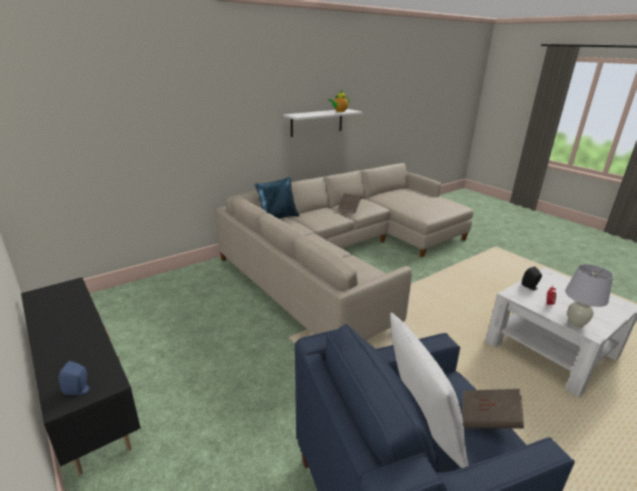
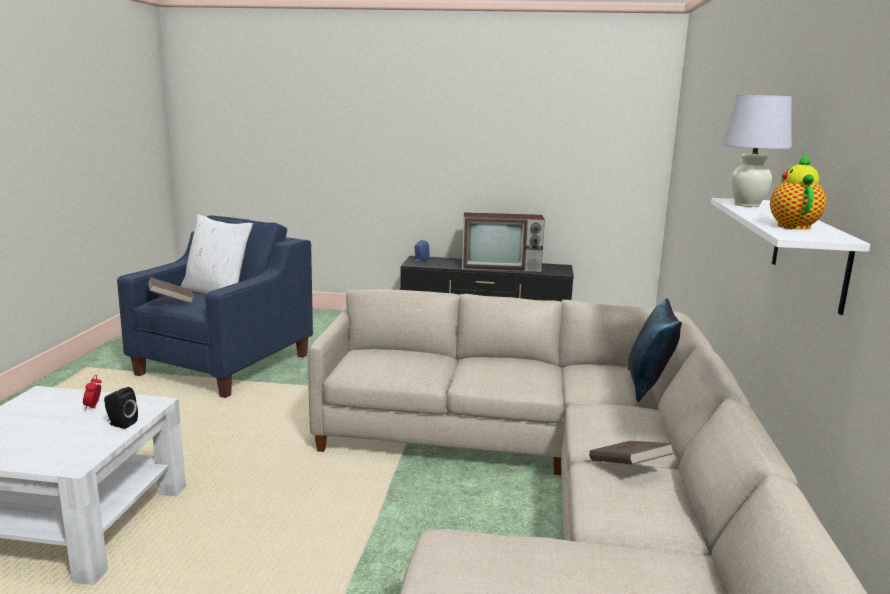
camera: 135 degrees right, 10 degrees down
white table lamp [565,264,613,328] -> white table lamp moved to [722,95,792,207]
none -> television [462,212,545,272]

